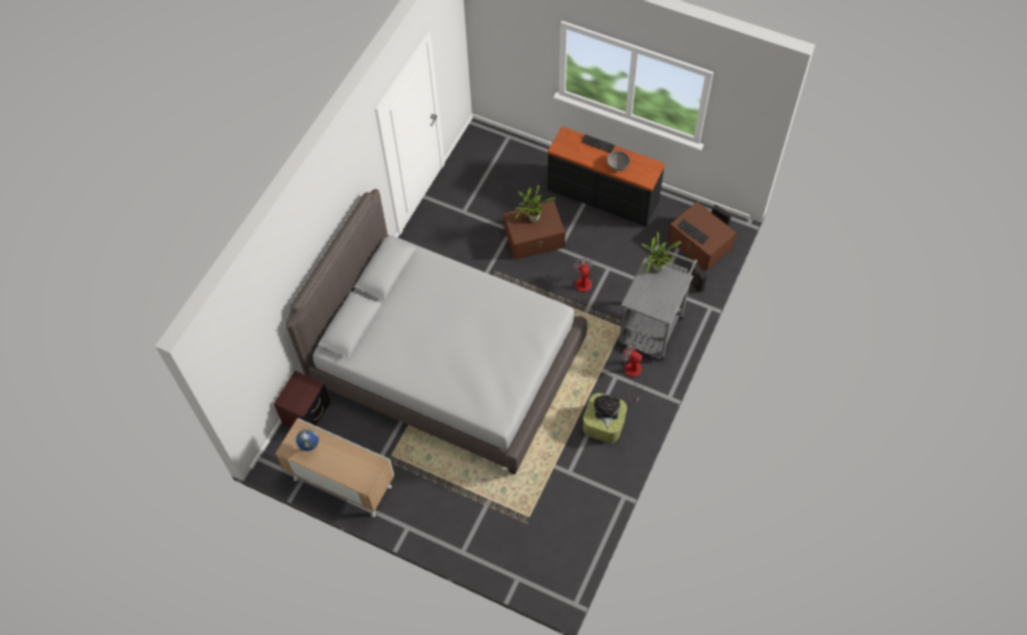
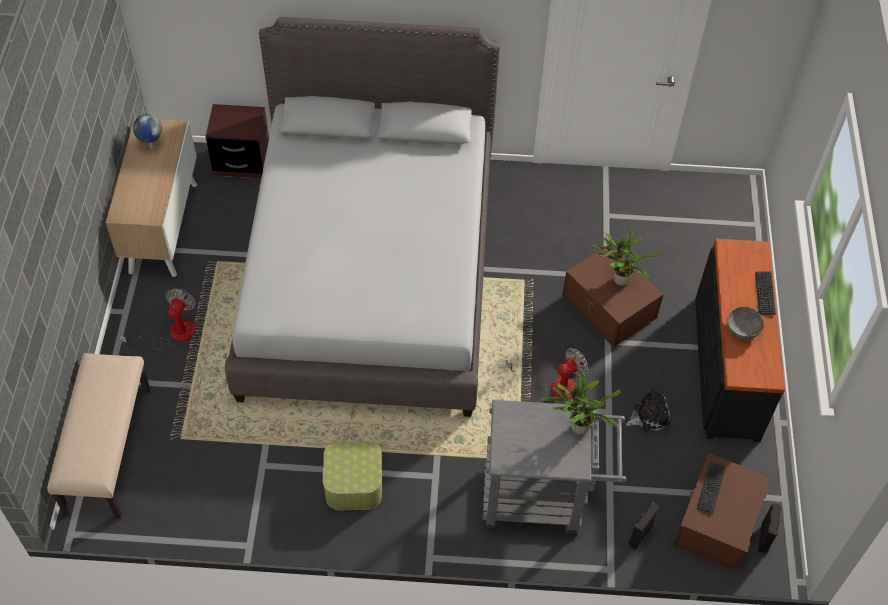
camera: 65 degrees right, 5 degrees down
plush toy [594,395,620,428] -> plush toy moved to [626,388,671,431]
fan [621,343,644,403] -> fan moved to [119,289,196,350]
none -> beige bench [47,353,150,518]

